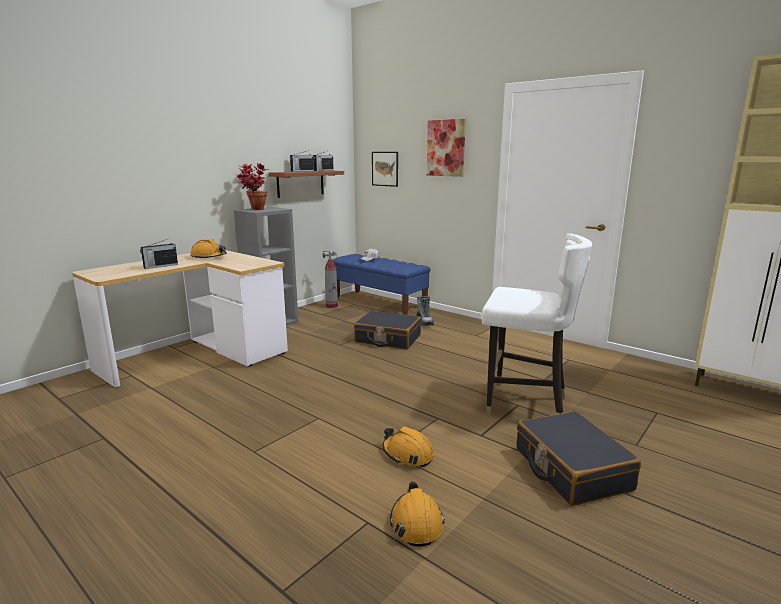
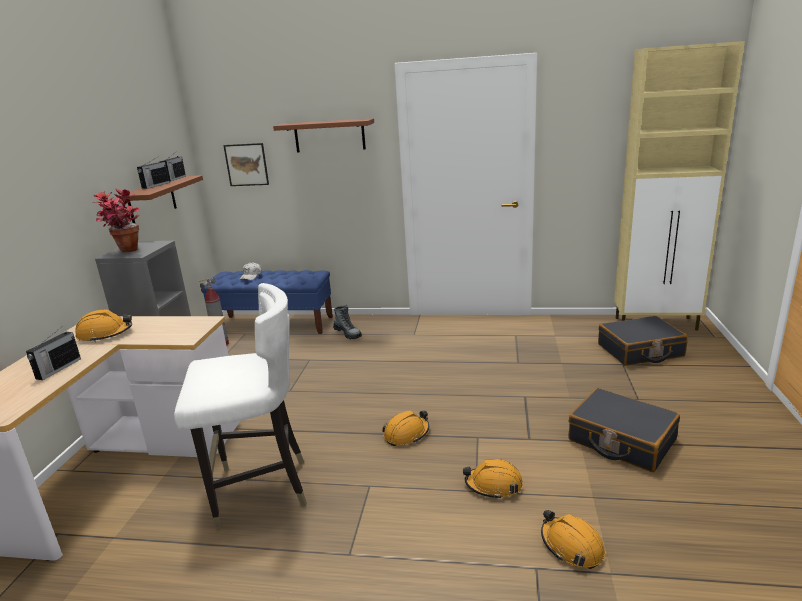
camera: 30 degrees left, 5 degrees up
black suitcase [354,311,421,350] -> black suitcase moved to [598,316,688,366]
picture [427,119,466,177] -> brown shelf [273,118,374,153]
white chair [482,233,592,418] -> white chair moved to [174,283,307,530]
none -> orange hard hat [382,410,429,446]

